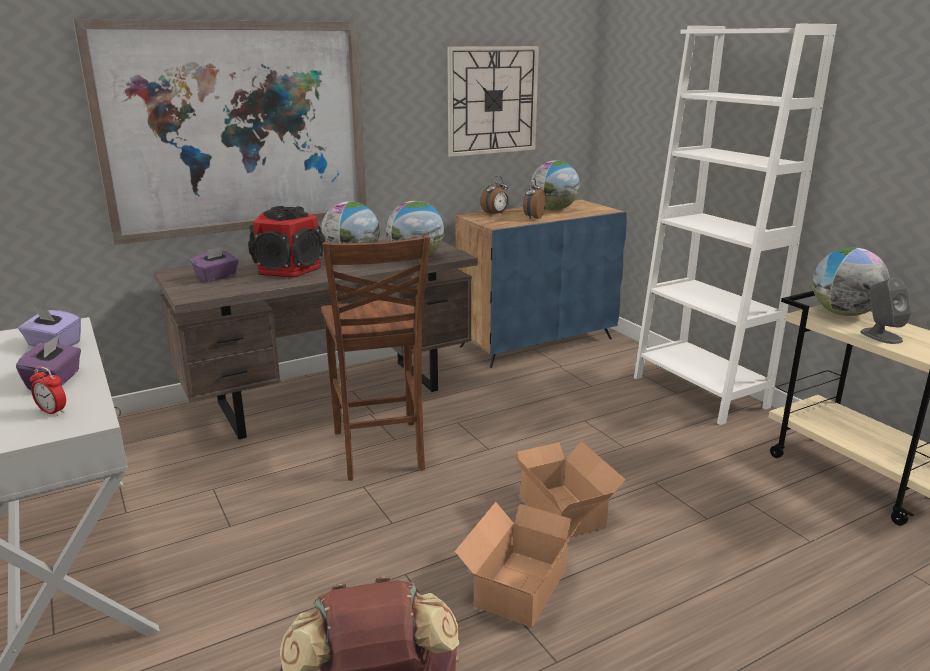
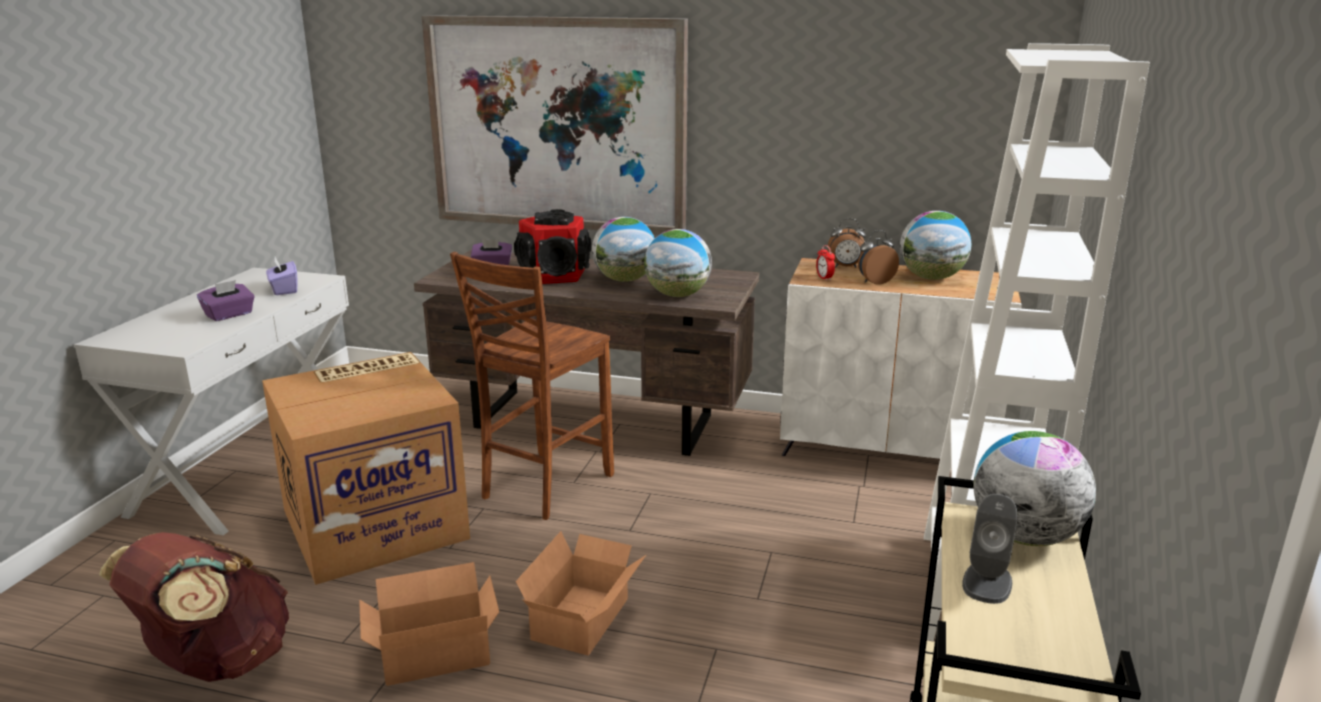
camera: 45 degrees right, 0 degrees up
alarm clock [30,366,66,416] -> alarm clock moved to [816,245,835,281]
wall clock [447,46,539,157] -> none
blue cabinet [456,200,627,368] -> white cabinet [780,258,1022,459]
none -> cardboard box [262,352,470,585]

